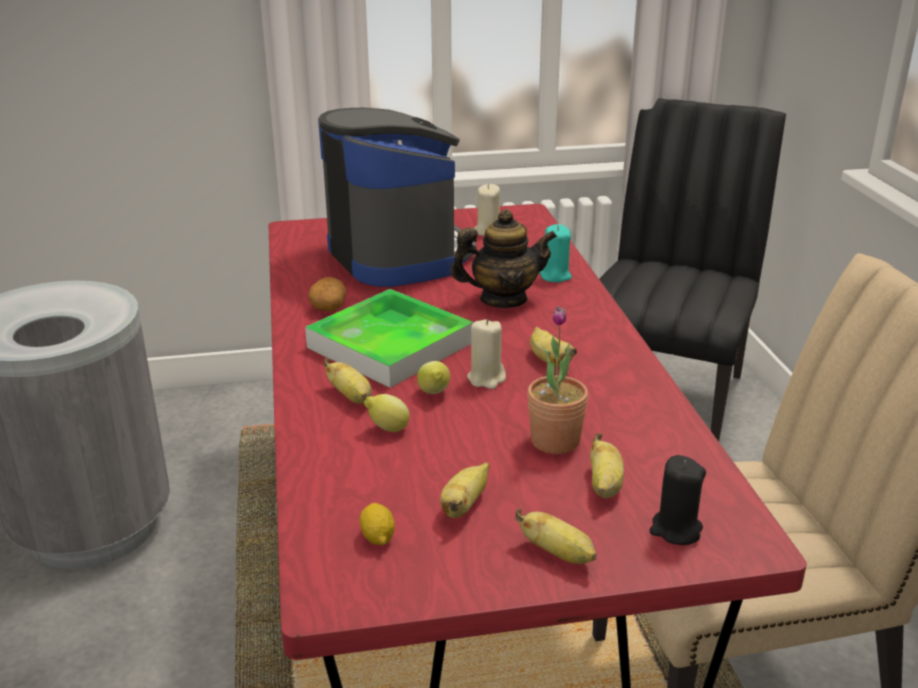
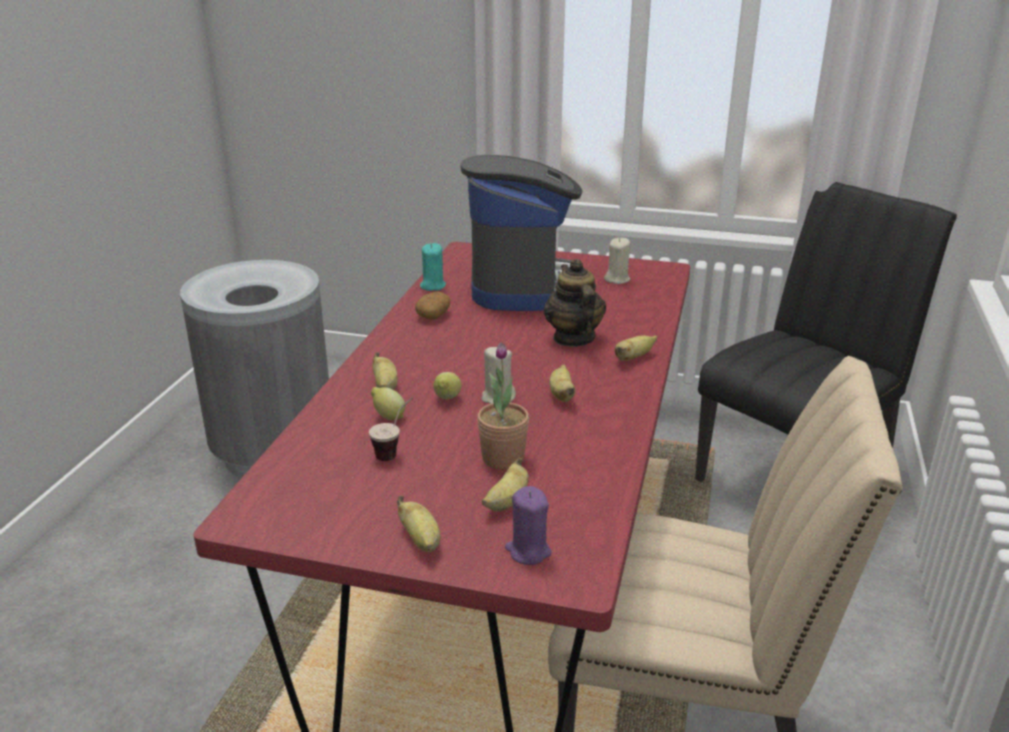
camera: 25 degrees right, 0 degrees up
tray [305,289,473,388] -> none
lemon [360,503,395,545] -> none
banana [440,462,490,518] -> banana moved to [615,335,657,361]
teapot [451,209,557,308] -> teapot turned 120 degrees counterclockwise [544,259,606,347]
turquoise candle [539,224,572,282] -> turquoise candle moved to [420,243,446,291]
black candle [649,455,706,545] -> purple candle [505,486,552,565]
none -> cup [369,397,413,461]

